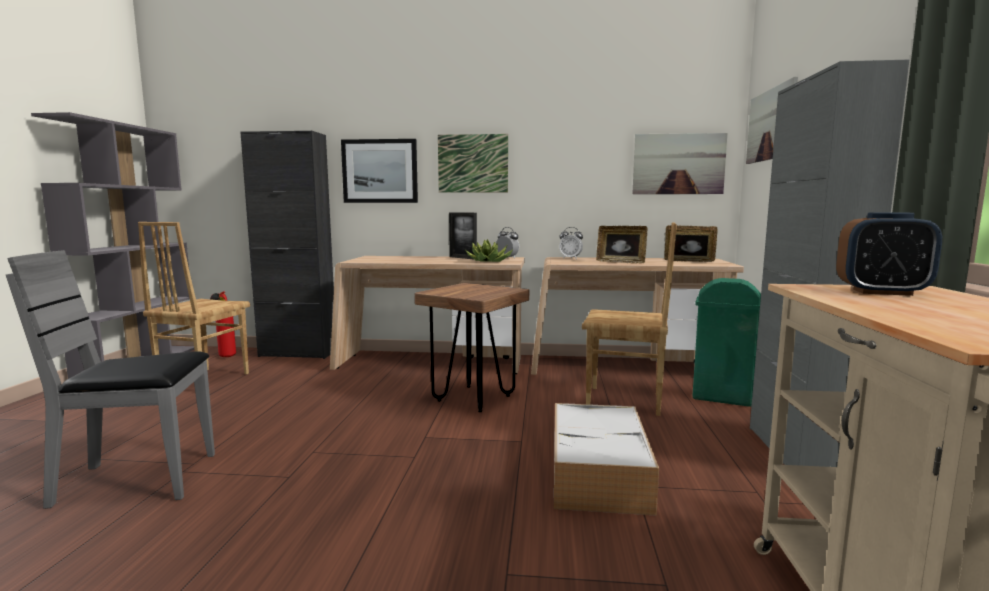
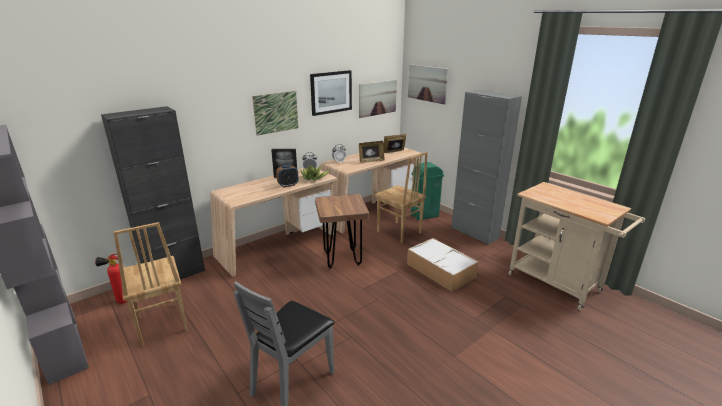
camera: 45 degrees left, 15 degrees up
picture [341,139,418,203] -> picture moved to [310,70,352,116]
brown chair [582,222,677,416] -> brown chair turned 75 degrees clockwise [374,152,427,243]
alarm clock [836,212,942,296] -> alarm clock moved to [276,165,299,188]

